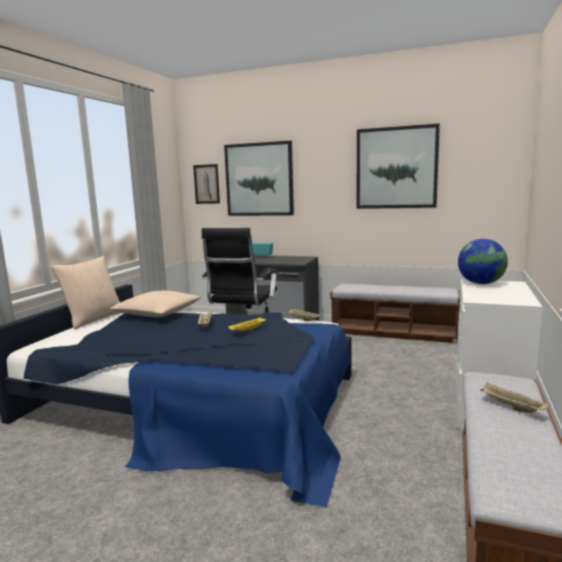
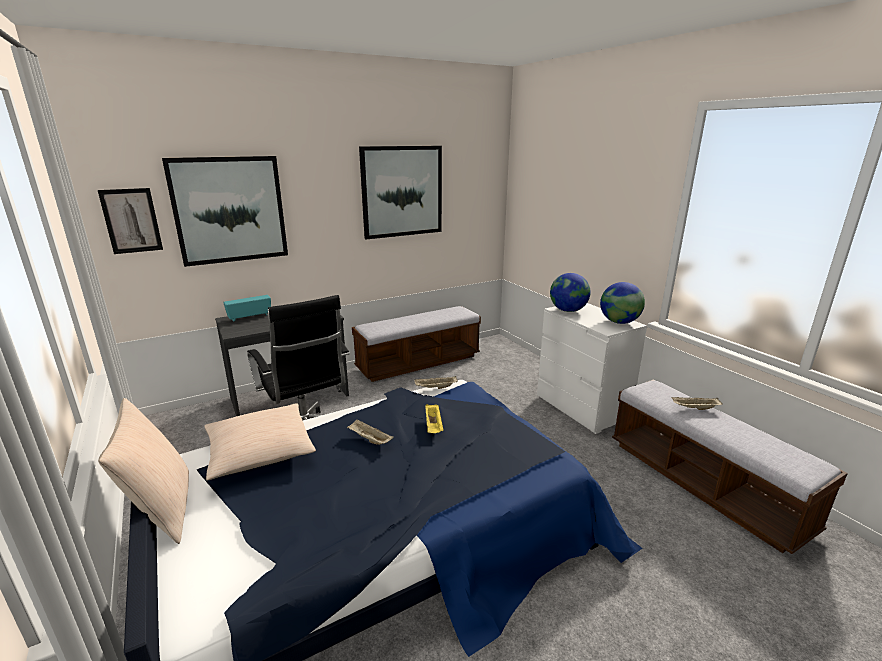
camera: 50 degrees left, 10 degrees up
none -> globe [600,282,645,324]

